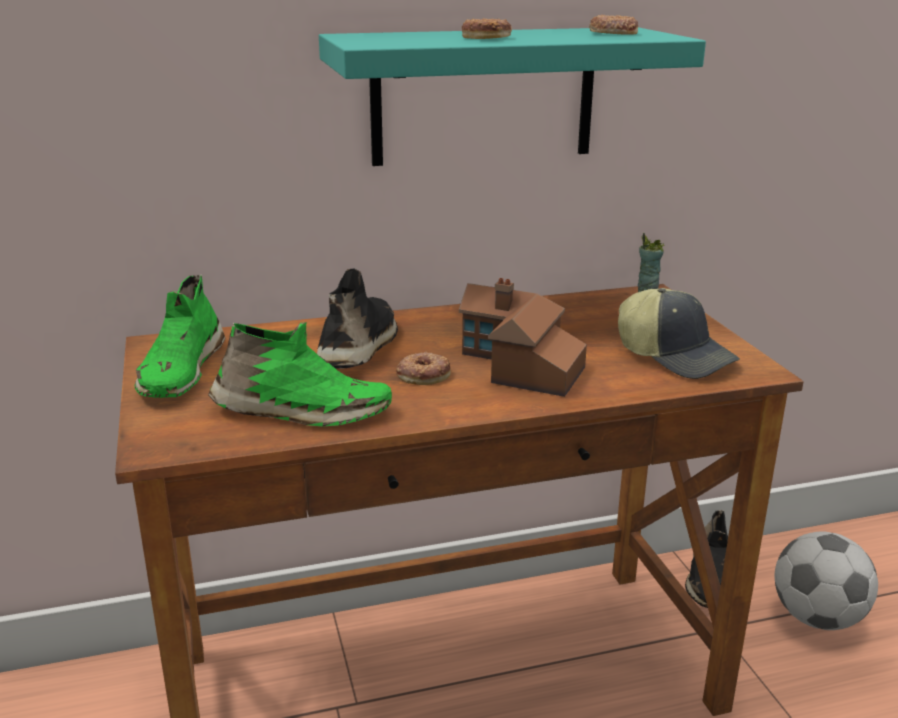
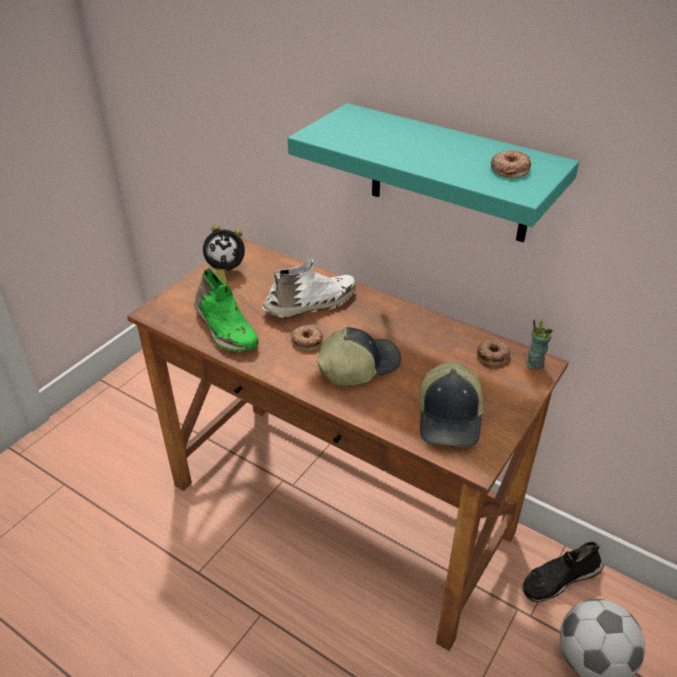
camera: 50 degrees right, 15 degrees up
green shoe [135,275,225,398] -> alarm clock [203,225,245,285]
black shoe [317,269,398,369] -> white shoe [262,258,355,318]
toy house [459,278,587,397] -> cap [317,327,401,386]
donut [462,18,512,39] -> donut moved to [477,339,510,365]

